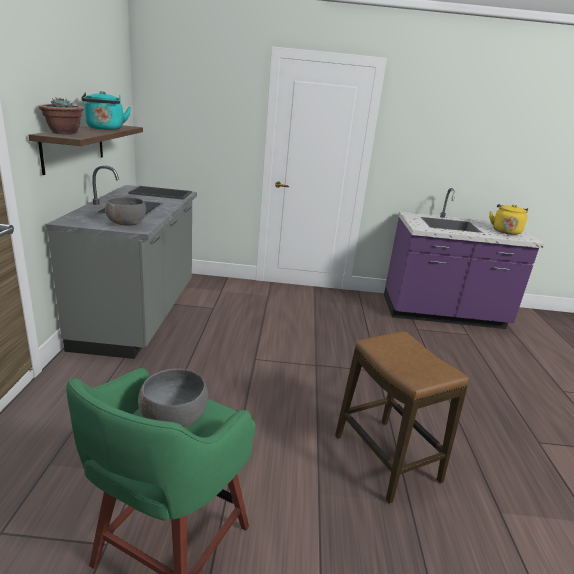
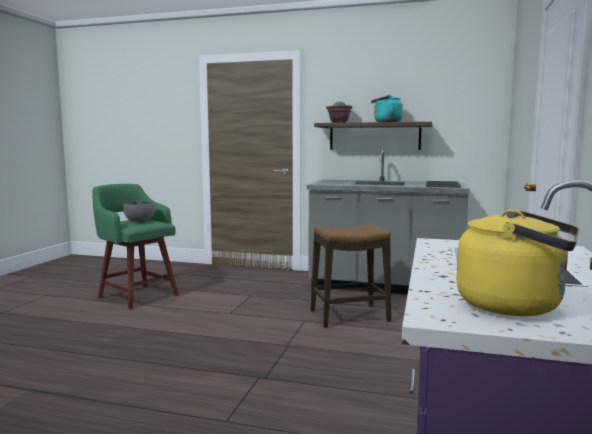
camera: 105 degrees right, 15 degrees down
grey bowl [105,197,146,225] -> none
stool [335,331,469,504] -> stool moved to [311,225,391,328]

